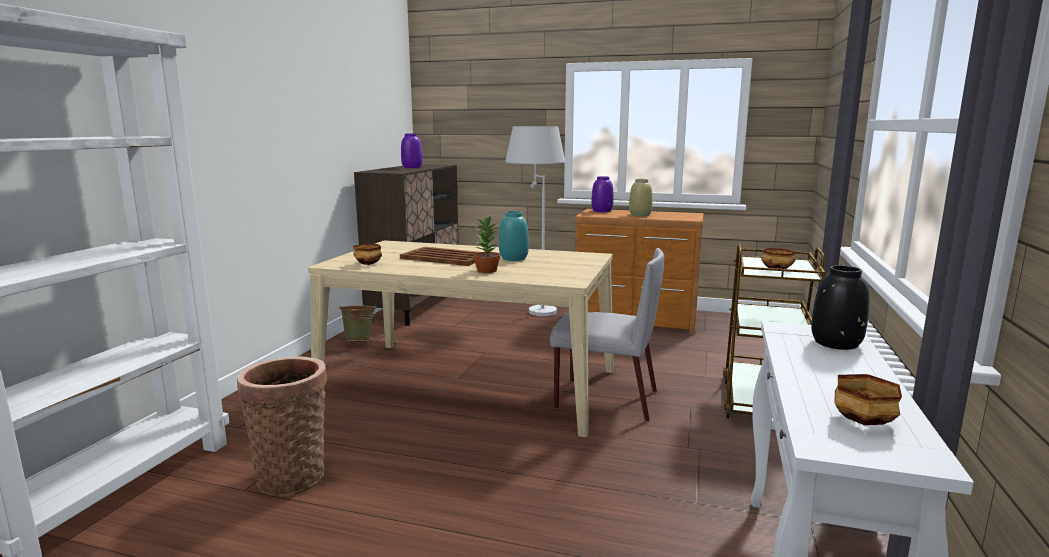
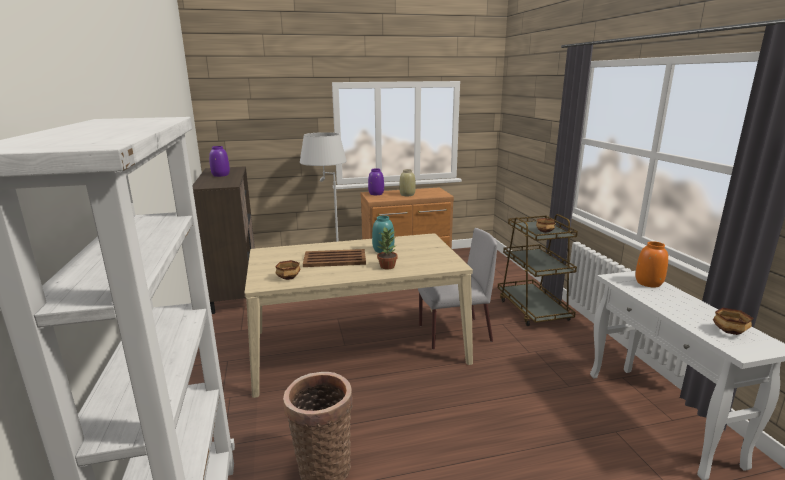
camera: 30 degrees left, 5 degrees up
green bucket [339,305,376,342] -> none
black vase [811,266,869,350] -> orange vase [635,241,668,287]

